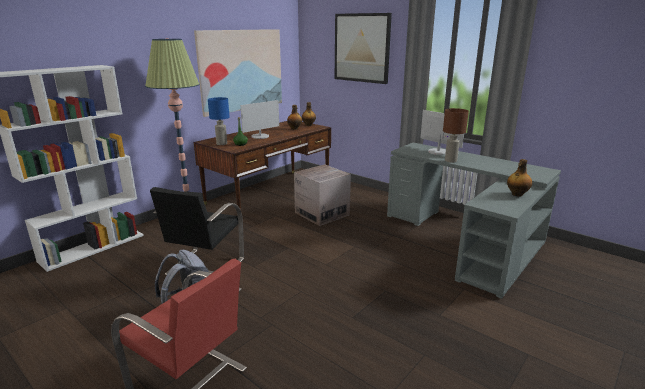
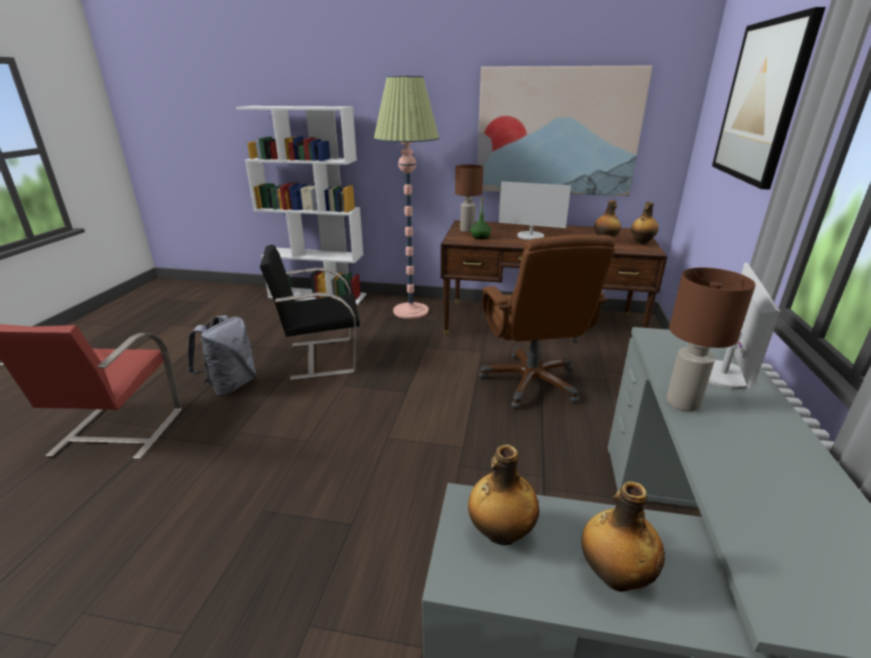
camera: 60 degrees right, 5 degrees up
blue table lamp [208,97,230,145] -> brown table lamp [455,164,483,232]
cardboard box [294,164,351,226] -> brown office chair [479,235,615,410]
none -> bottle [468,445,540,545]

